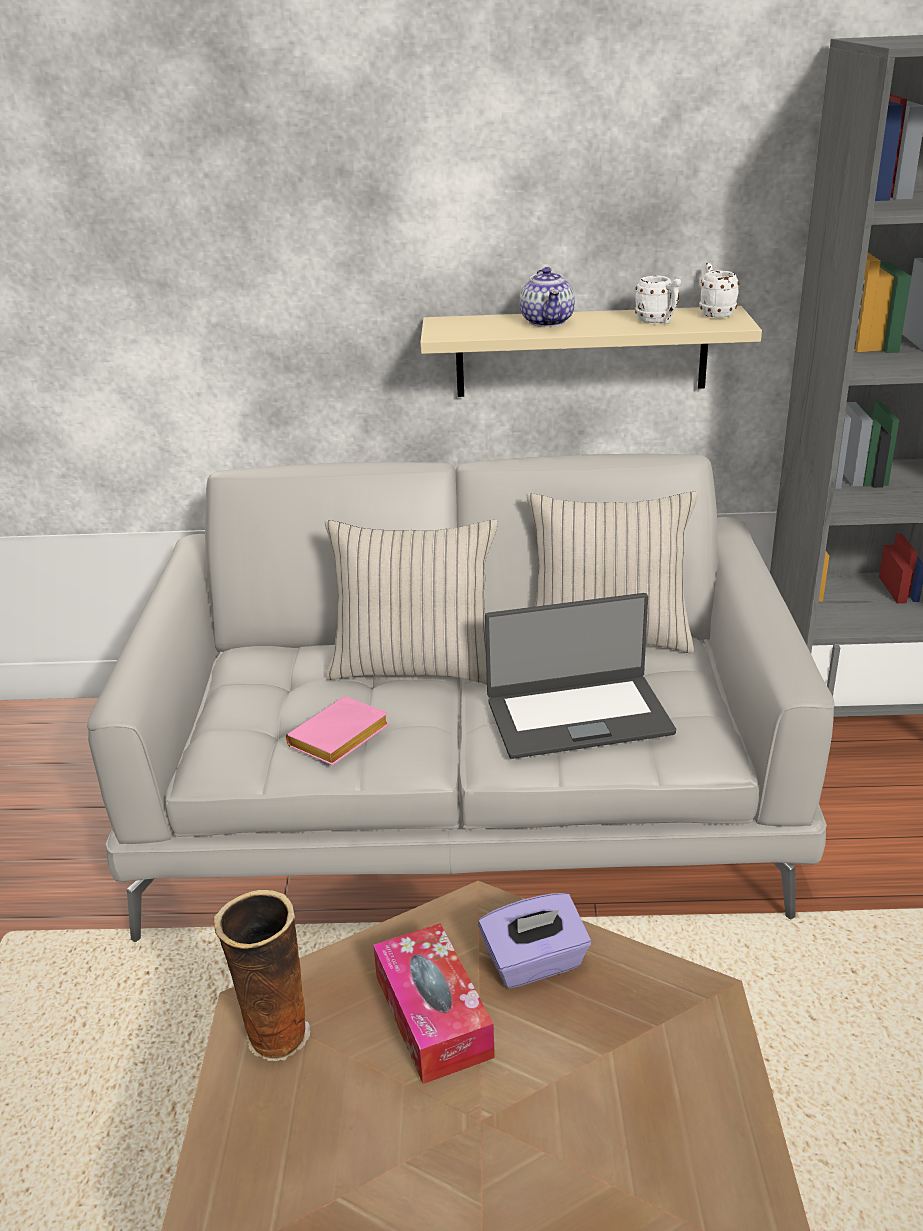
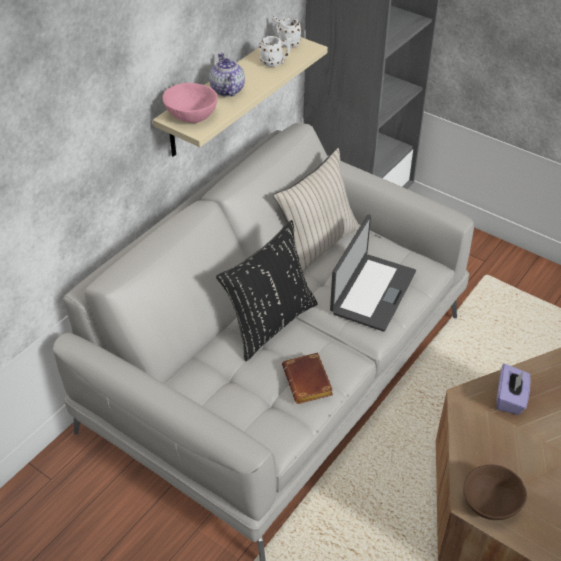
camera: 55 degrees left, 15 degrees up
vase [214,890,311,1061] -> brown bowl [463,465,527,520]
pink book [286,696,390,766] -> brown book [282,352,333,404]
beige pillow [325,520,498,685] -> black pillow [216,220,318,361]
tissue box [373,923,495,1084] -> none
teapot [520,267,575,327] -> teapot turned 135 degrees counterclockwise [209,53,245,96]
none -> pink bowl [162,83,218,123]

